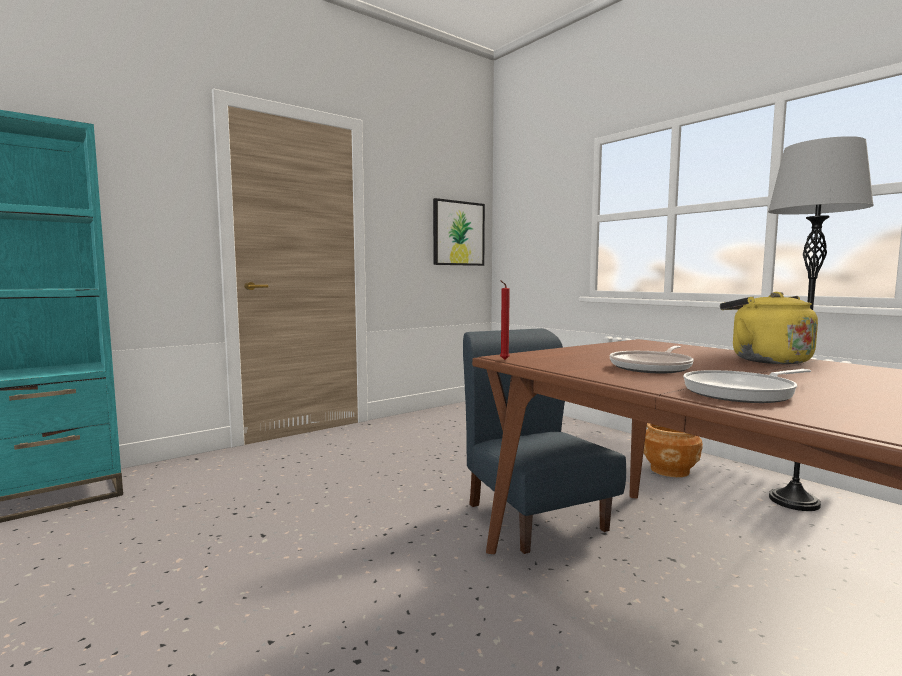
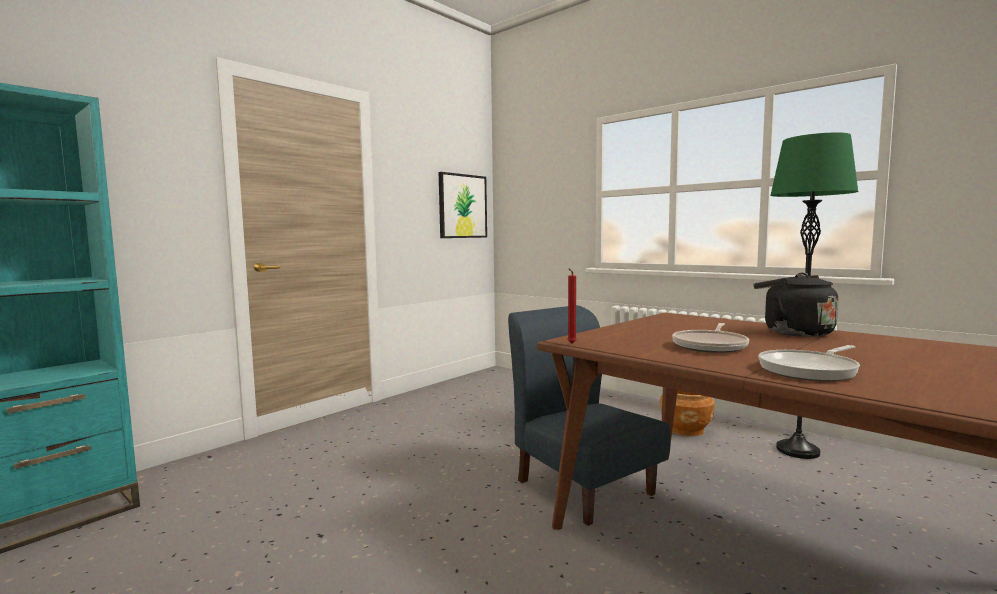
camera: 10 degrees left, 0 degrees up
yellow kettle [720,292,818,364] -> black kettle [754,273,838,337]
grey floor lamp [768,136,874,511] -> green floor lamp [770,132,858,459]

